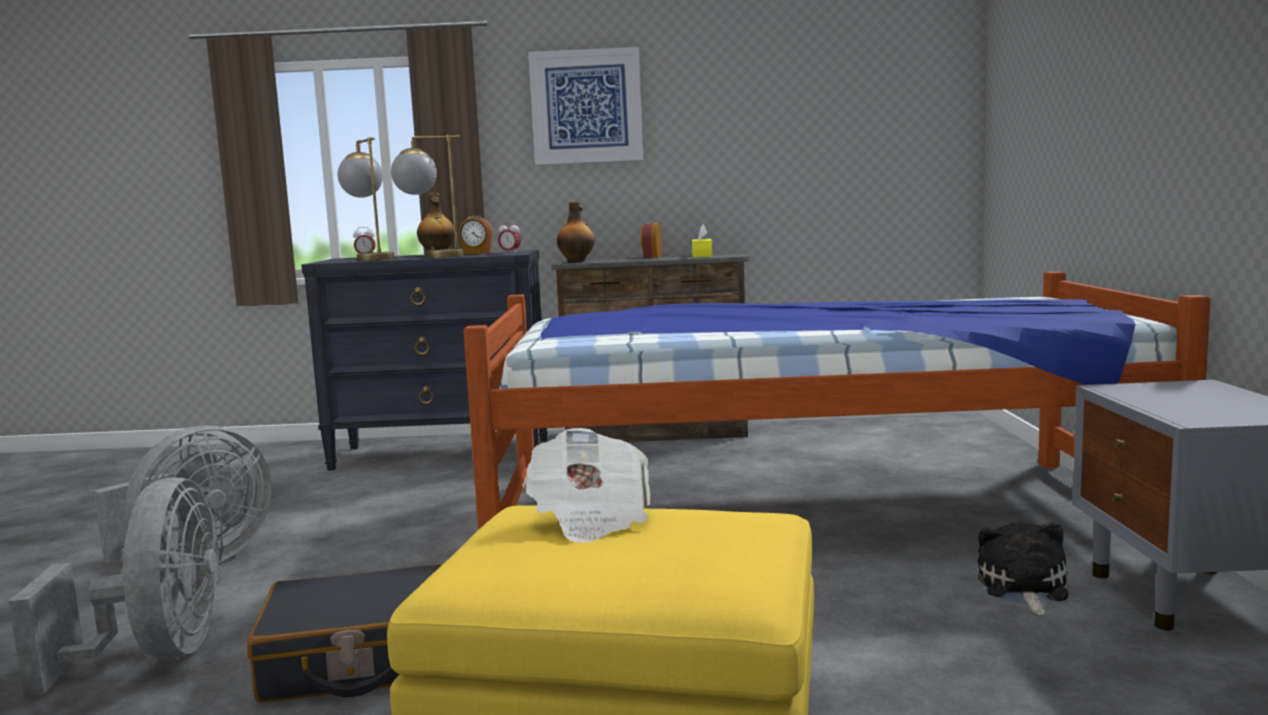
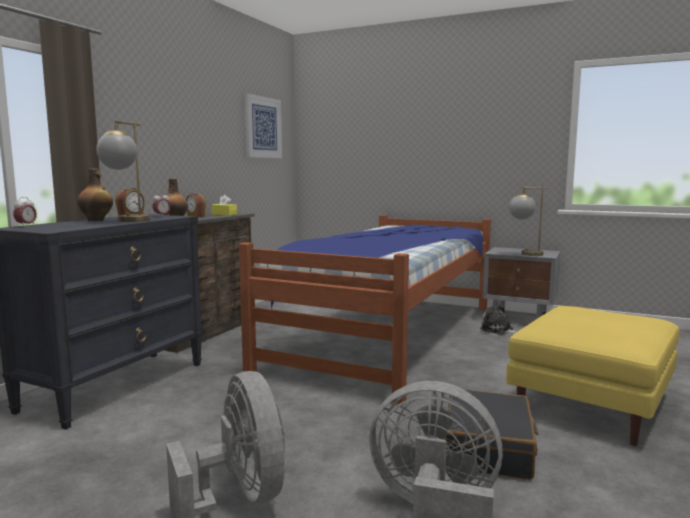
camera: 65 degrees left, 0 degrees up
table lamp [338,137,394,261] -> table lamp moved to [509,186,549,256]
newspaper [523,428,650,543] -> none
picture [528,47,643,165] -> picture moved to [245,93,282,158]

